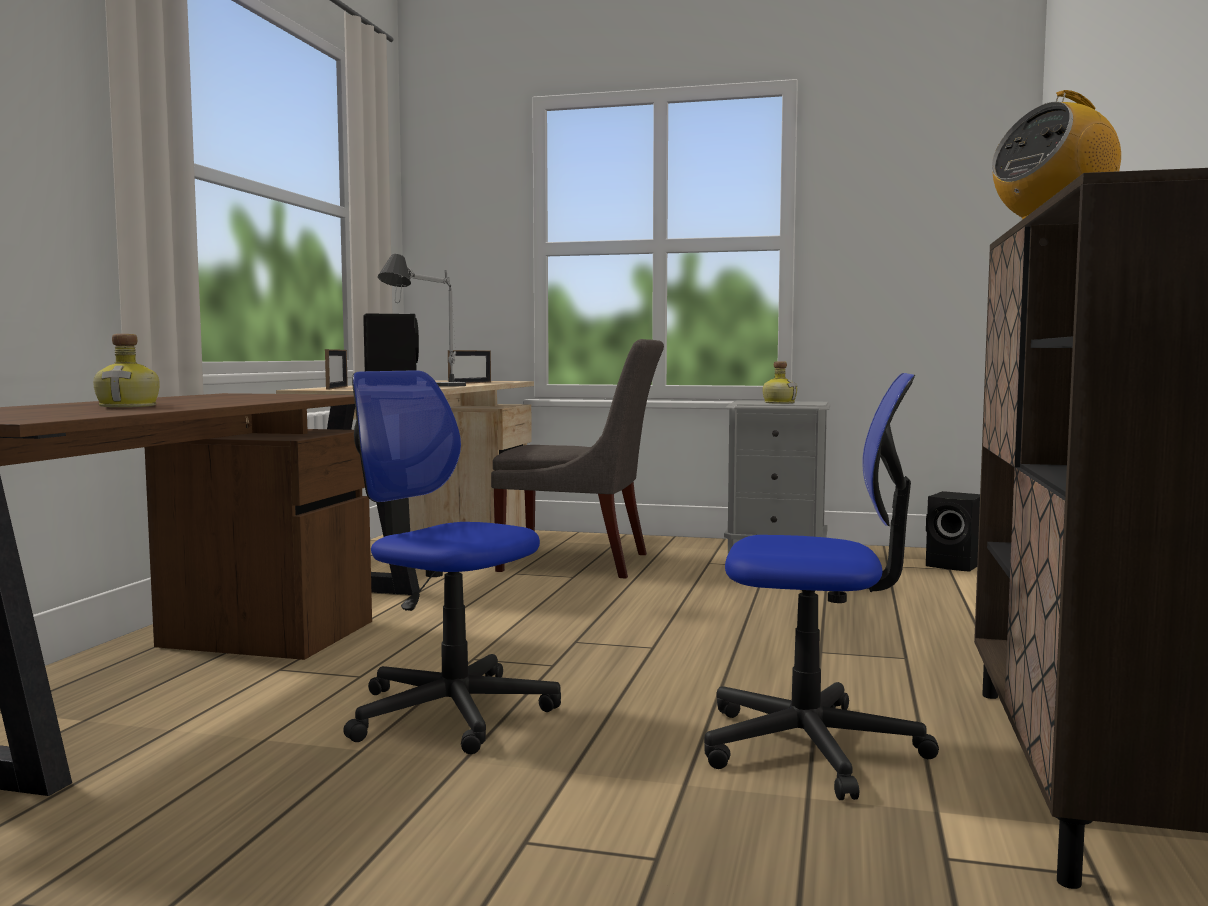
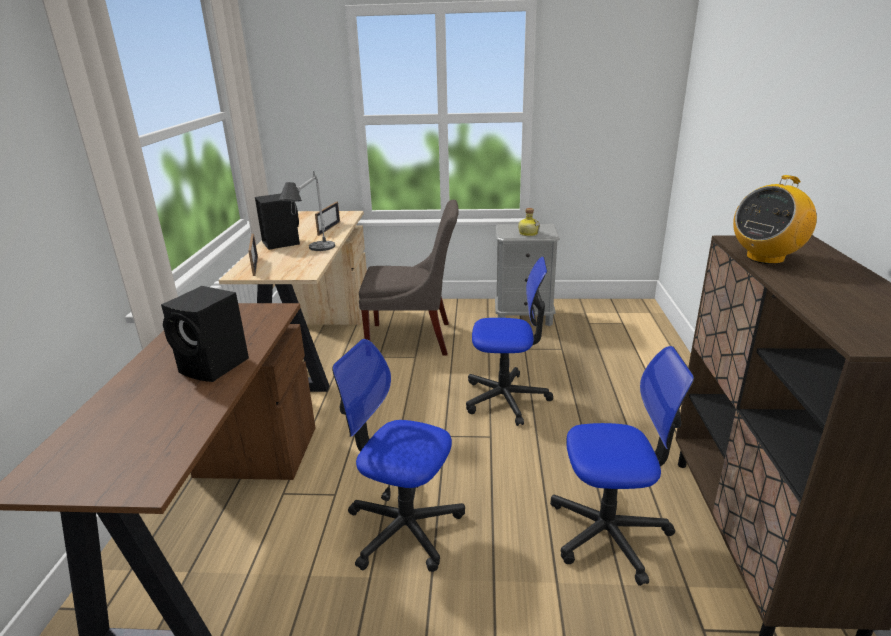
camera: 10 degrees left, 20 degrees up
bottle [93,334,160,407] -> none
black speaker [926,491,980,572] -> black speaker moved to [161,286,249,382]
none -> office chair [466,257,553,426]

